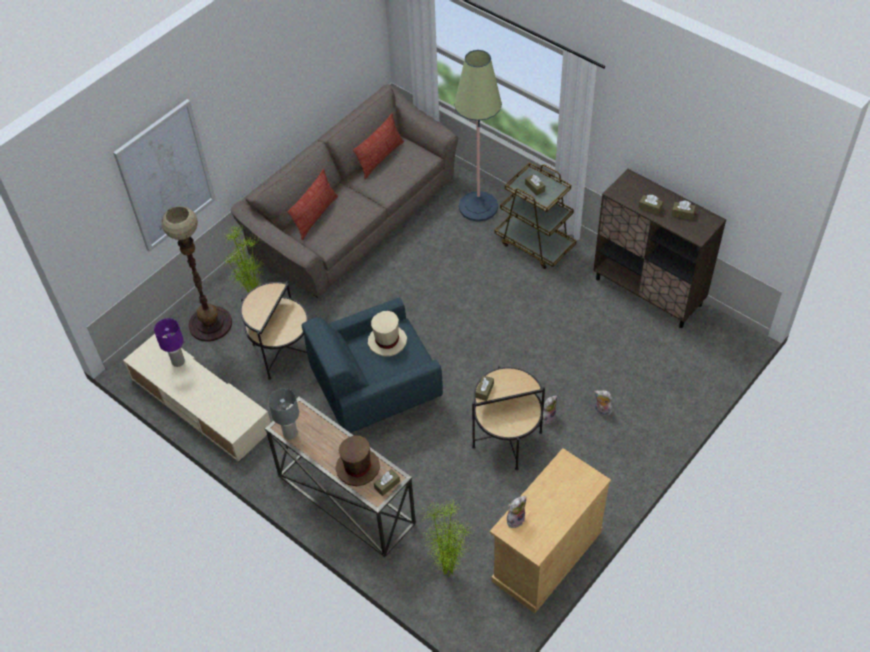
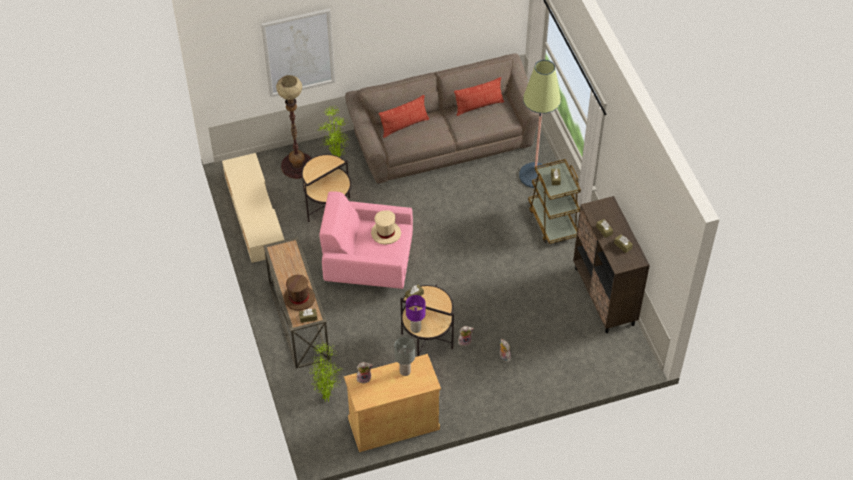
camera: 30 degrees right, 0 degrees up
purple table lamp [154,318,185,367] -> purple table lamp moved to [406,295,425,333]
grey table lamp [268,388,299,440] -> grey table lamp moved to [394,337,415,376]
blue armchair [302,297,443,433] -> pink armchair [319,191,413,289]

